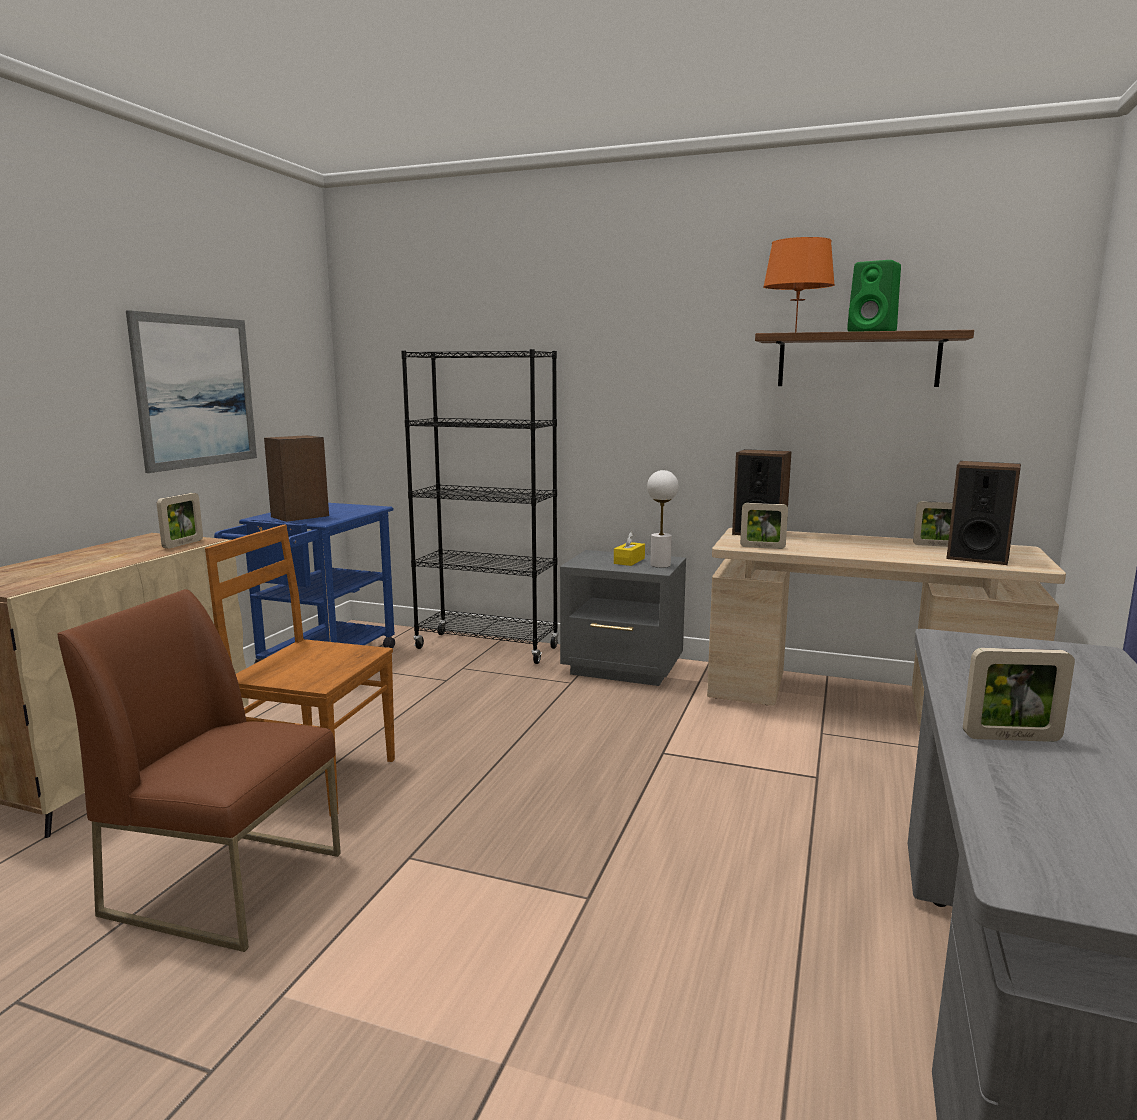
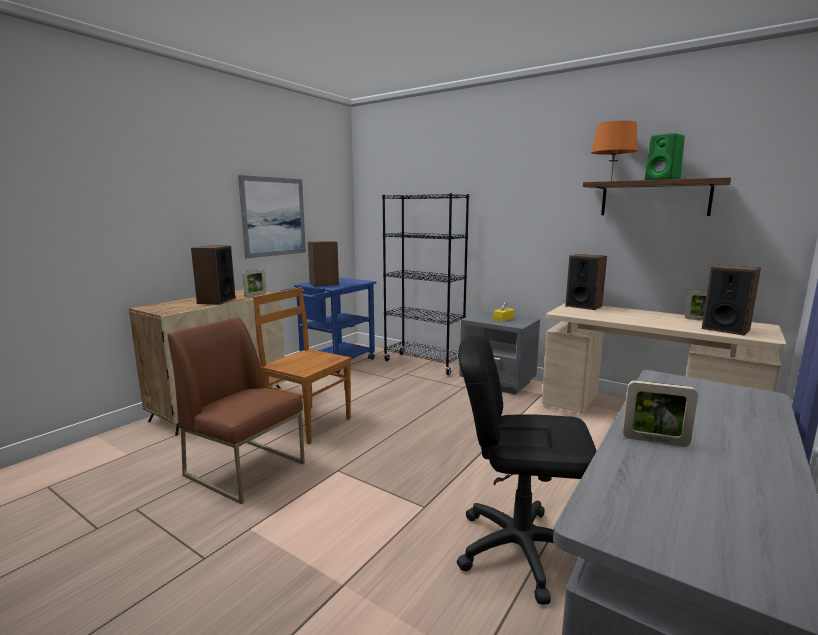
camera: 15 degrees right, 0 degrees up
white table lamp [647,470,678,568] -> none
picture frame [740,503,788,549] -> none
none -> speaker [191,245,236,304]
none -> black office chair [457,335,597,605]

